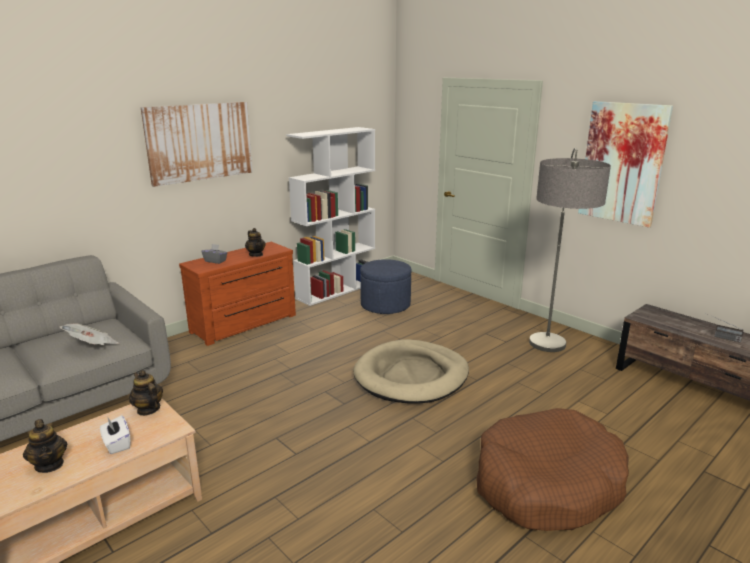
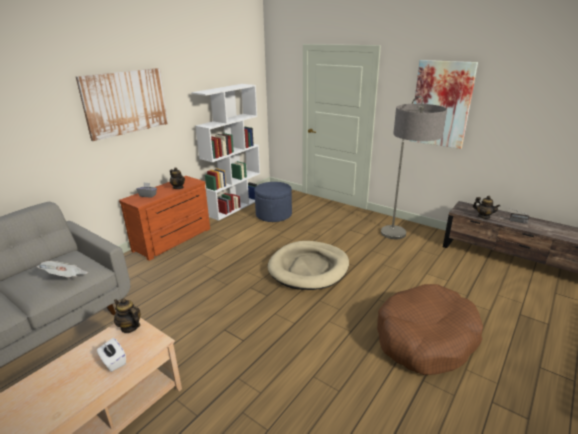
camera: 10 degrees left, 5 degrees up
teapot [23,419,67,473] -> teapot moved to [473,196,500,219]

